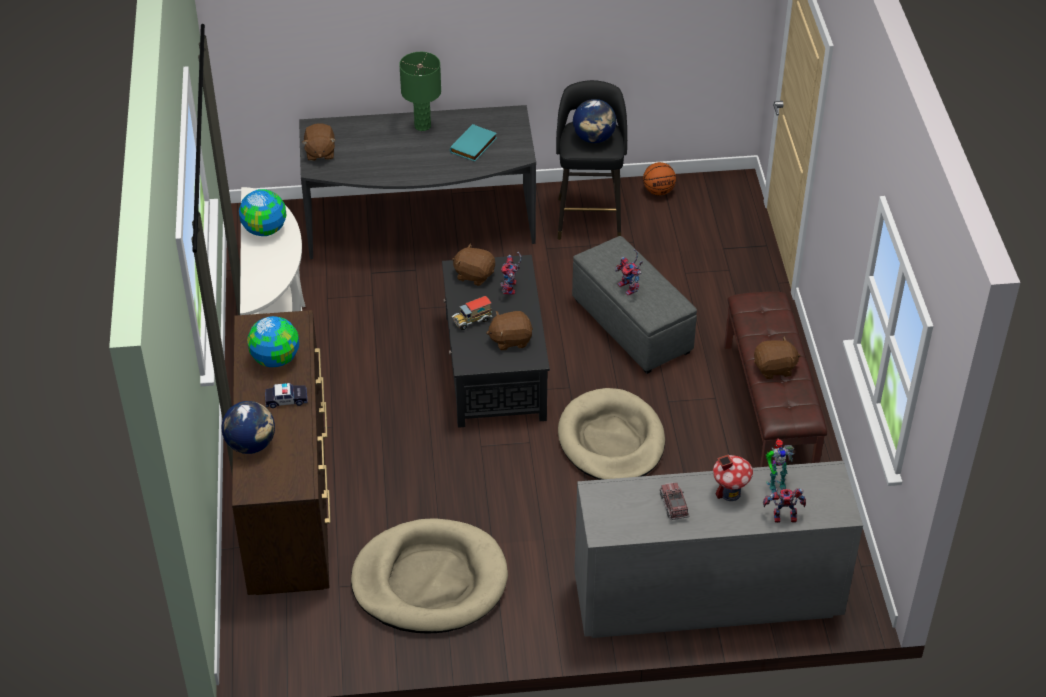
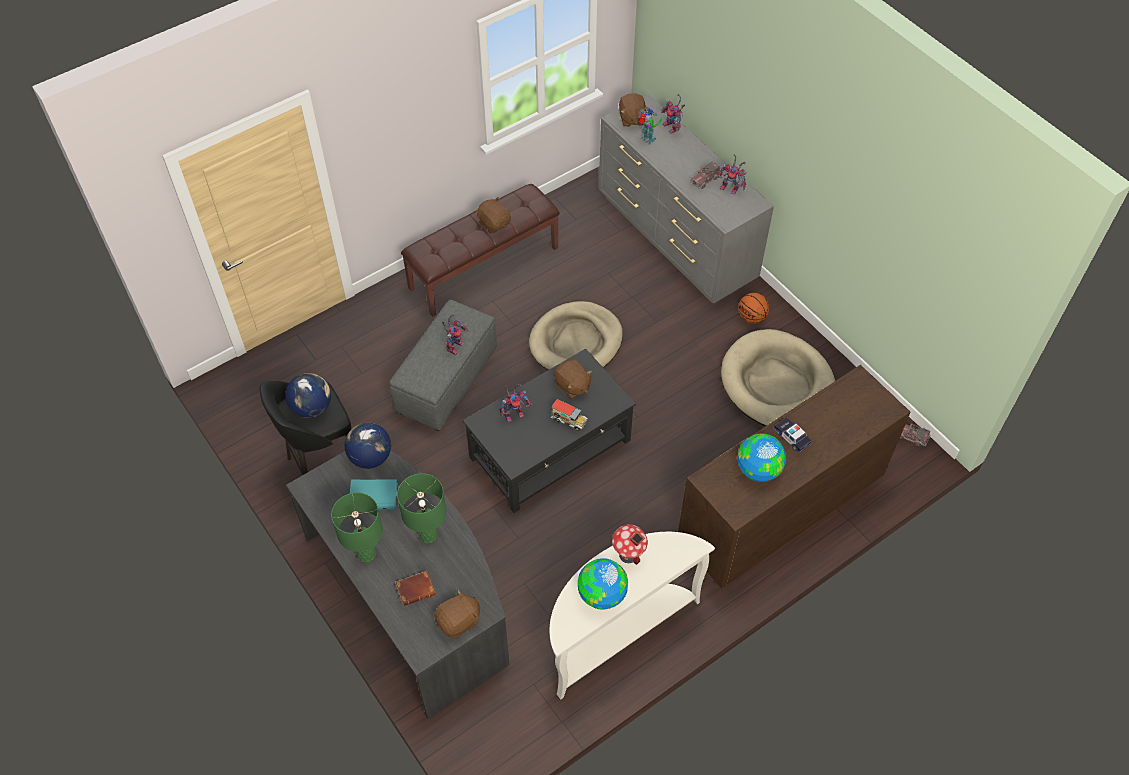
camera: 120 degrees left, 10 degrees up
globe [221,401,275,454] -> globe moved to [345,423,391,469]
brown plush toy [452,244,495,286] -> brown plush toy moved to [619,93,647,127]
basketball [643,162,676,195] -> basketball moved to [738,293,769,323]
toy house [713,454,753,501] -> toy house moved to [612,524,648,565]
none -> brown book [395,571,435,606]
none -> green table lamp [397,473,446,543]
none -> toy robot [717,154,747,195]
none -> toy truck [900,424,931,446]

